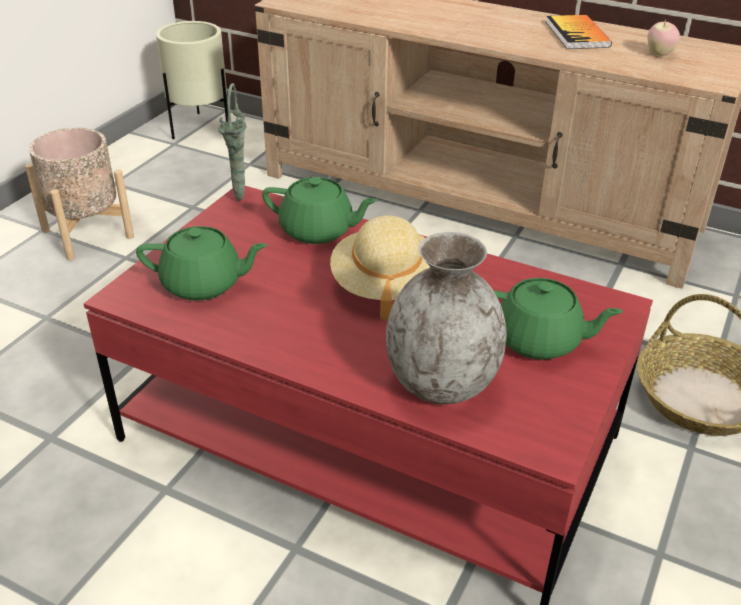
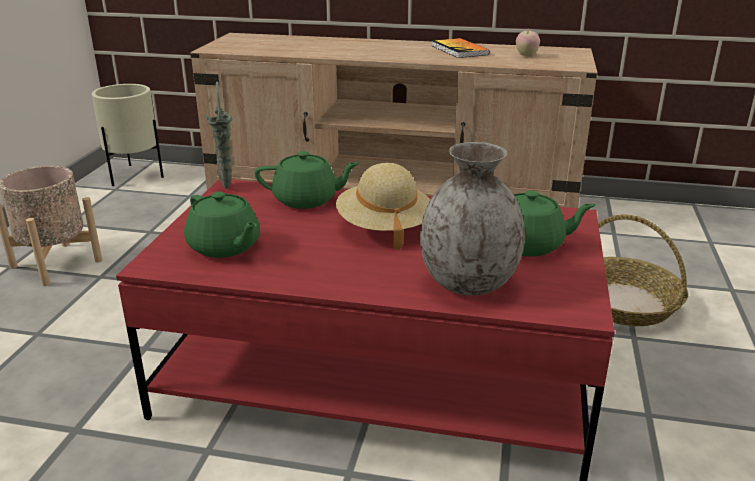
camera: 15 degrees left, 10 degrees down
green teapot [136,226,267,301] -> green teapot turned 60 degrees clockwise [184,191,260,258]

